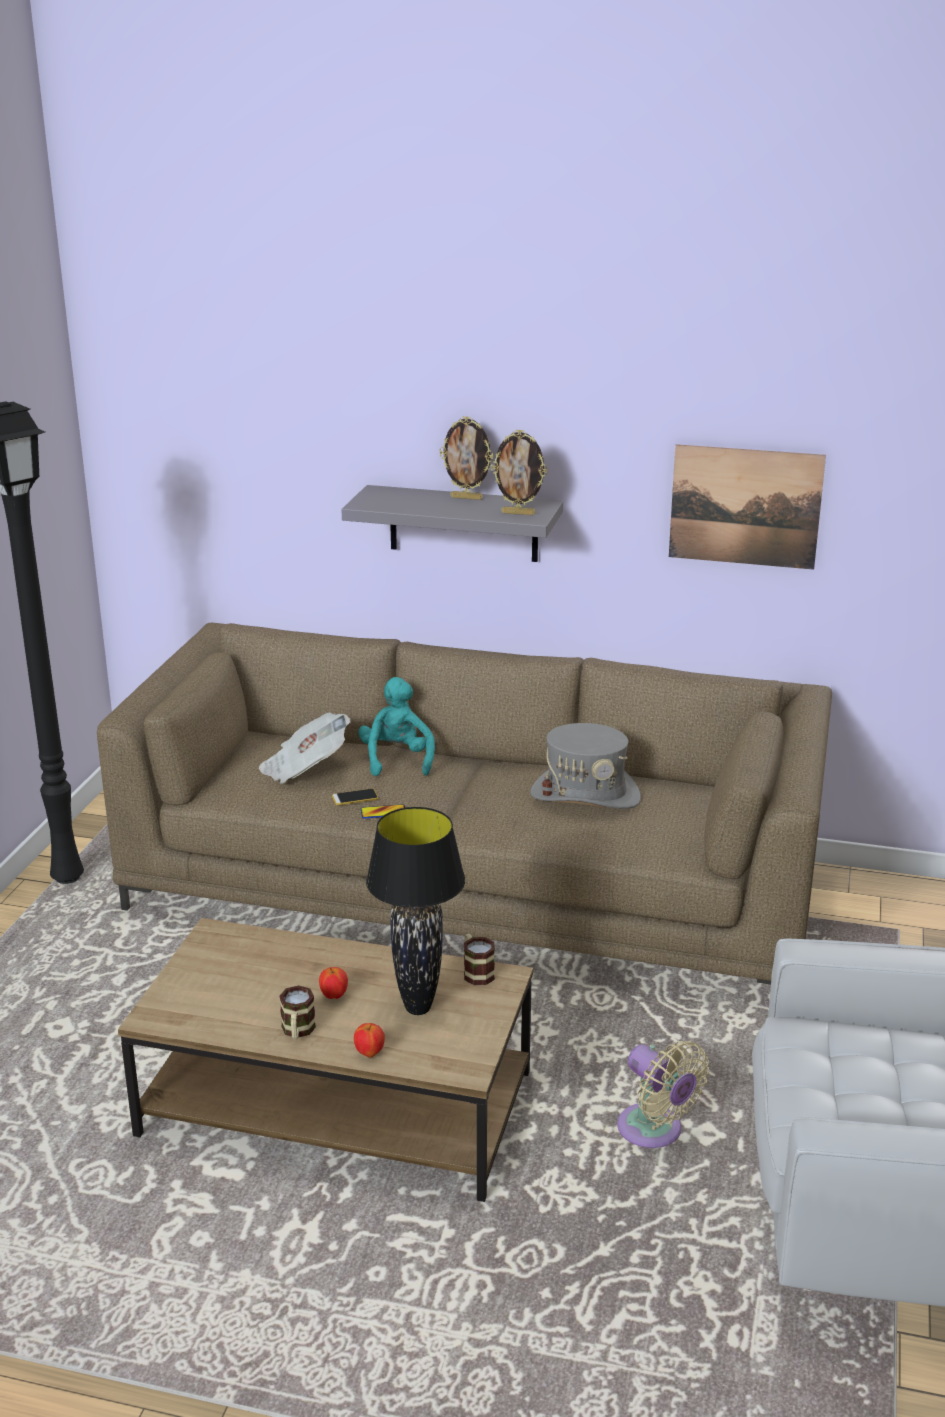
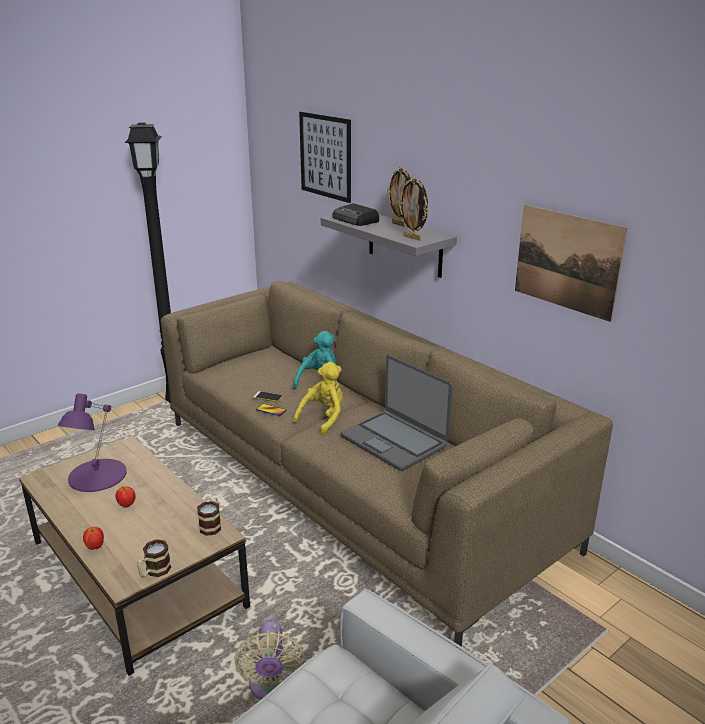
camera: 35 degrees right, 0 degrees up
newspaper [259,712,351,784] -> none
mug [280,985,316,1040] -> mug moved to [137,539,171,577]
black table lamp [366,807,465,1015] -> none
grey hat [530,723,641,809] -> laptop [340,355,453,471]
none -> purple table lamp [57,393,127,492]
none -> yellow plush toy [293,362,343,435]
none -> picture [299,112,351,203]
none -> radio [332,203,379,226]

